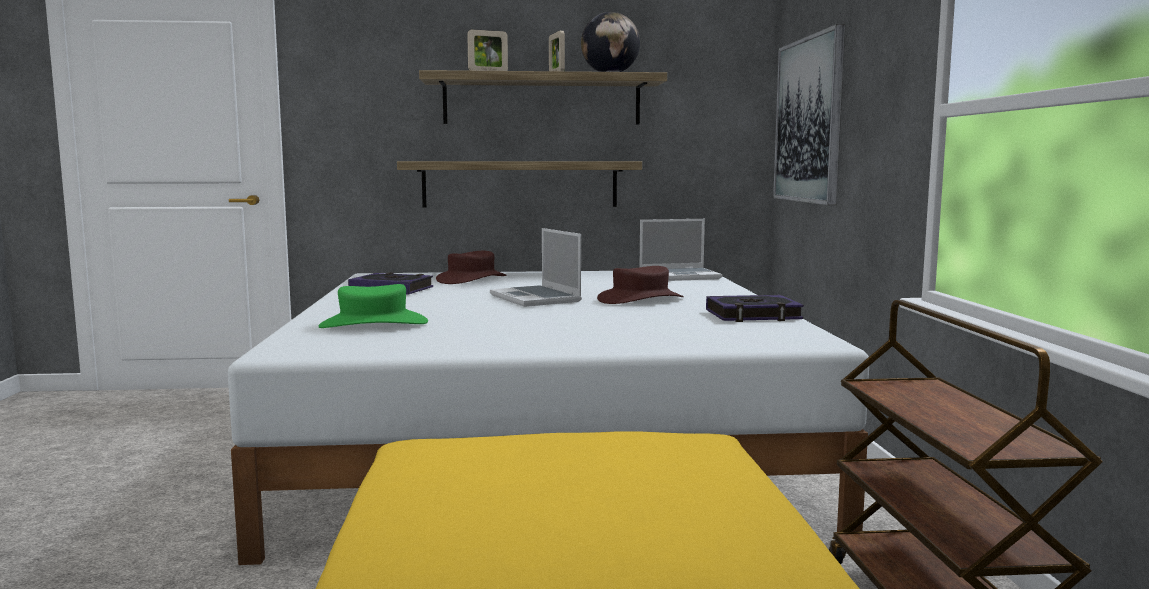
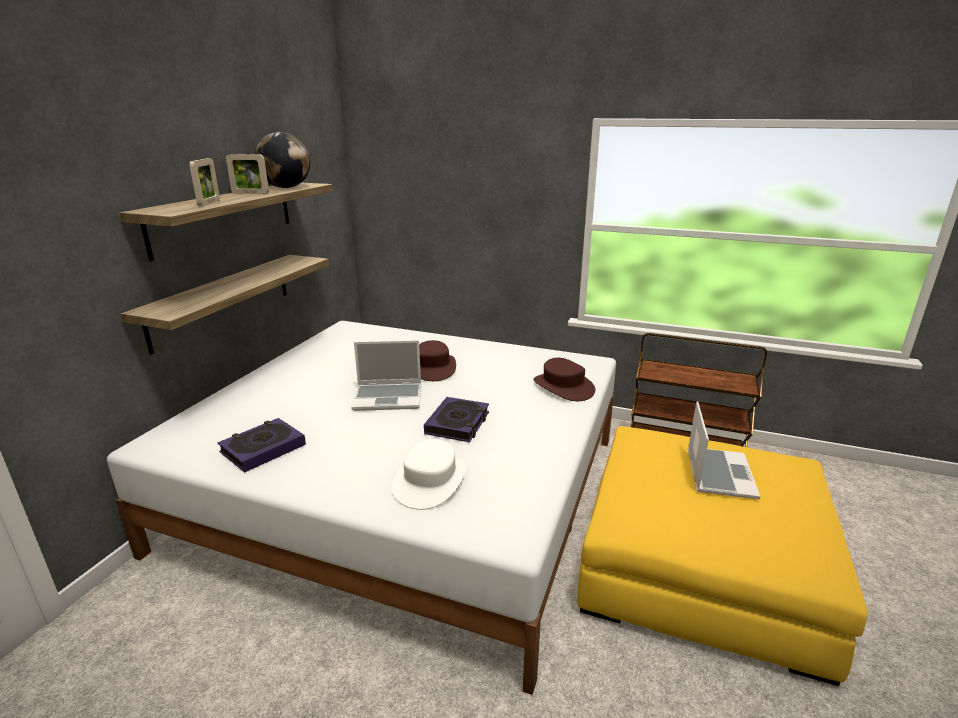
camera: 65 degrees left, 15 degrees up
green hat [318,284,428,328] -> white hat [392,439,466,510]
brown hat [436,251,506,284] -> brown hat moved to [534,358,595,401]
laptop [639,219,722,281] -> laptop moved to [688,401,761,499]
book [706,295,804,322] -> book moved to [424,397,489,442]
picture [773,24,845,205] -> none

